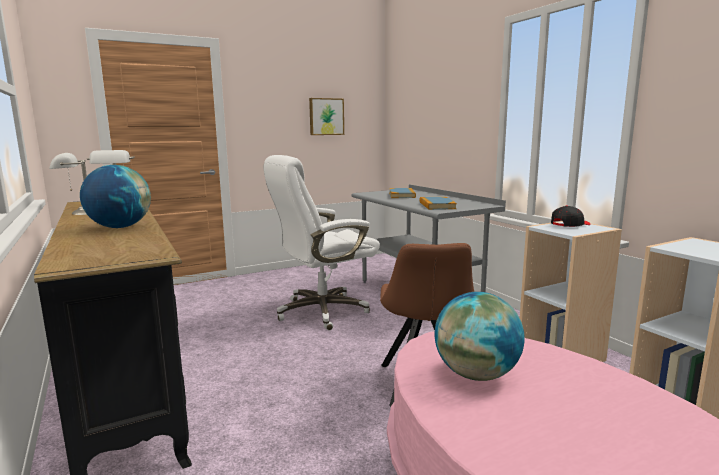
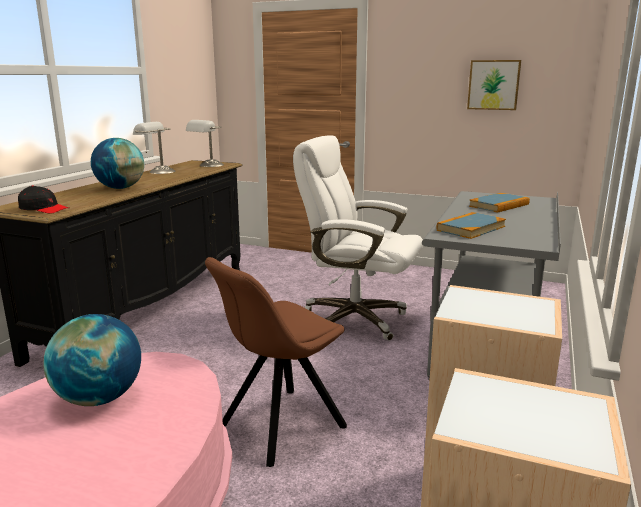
camera: 50 degrees right, 5 degrees up
black cap [551,205,591,227] -> black cap moved to [18,185,69,213]

